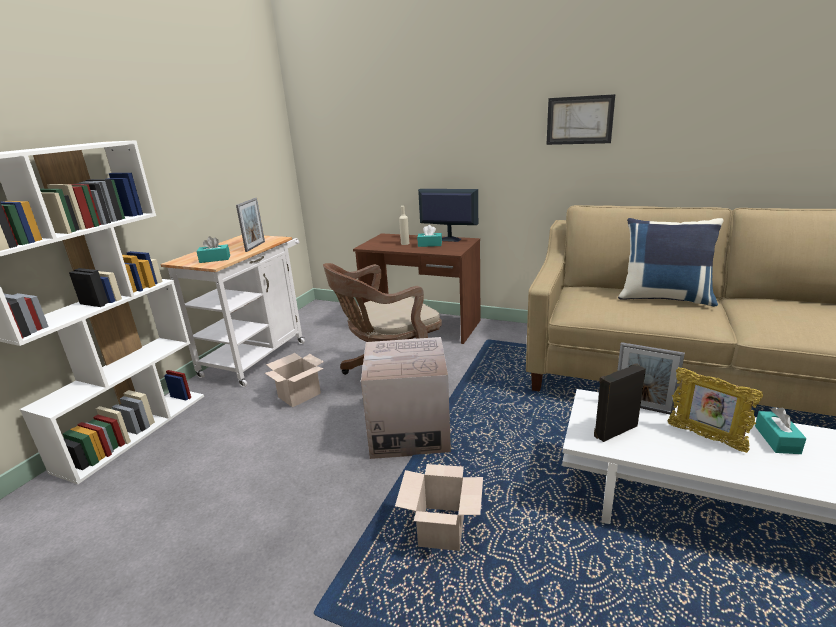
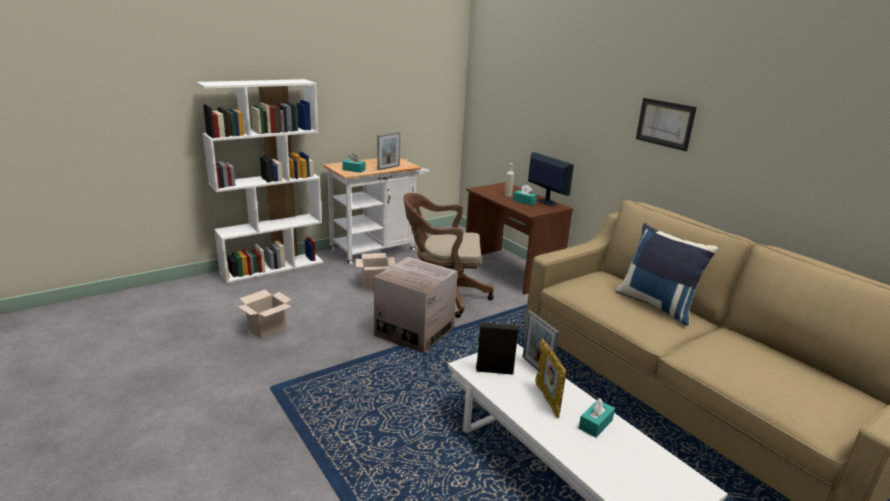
camera: 30 degrees right, 0 degrees up
cardboard box [395,464,483,551] -> cardboard box moved to [238,289,292,338]

